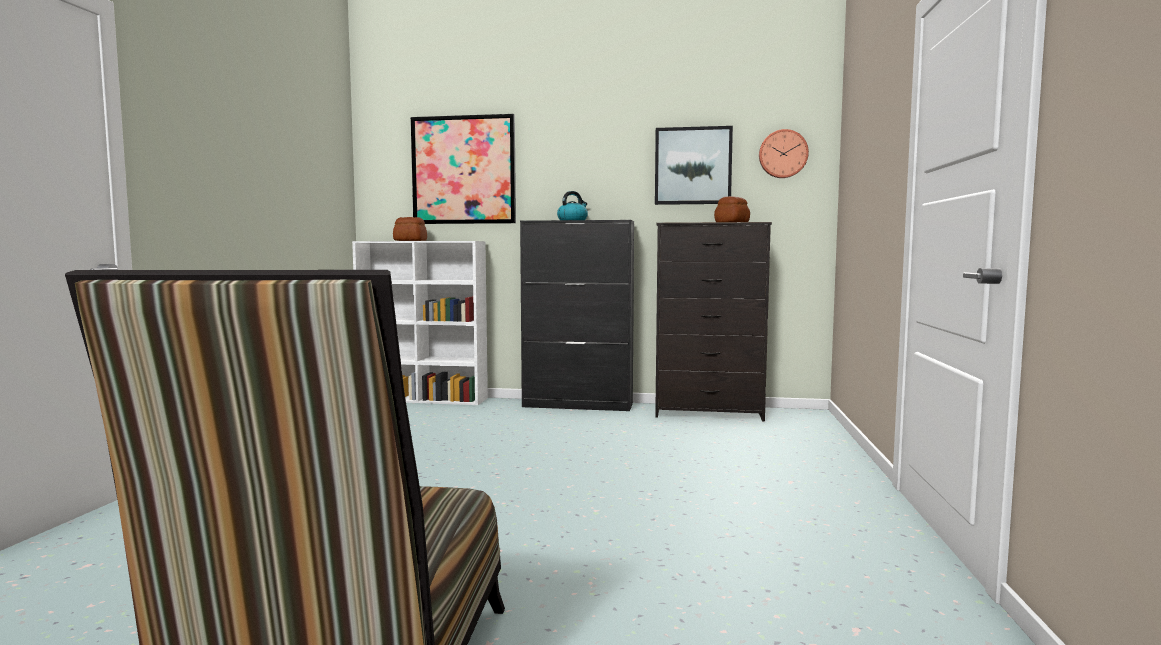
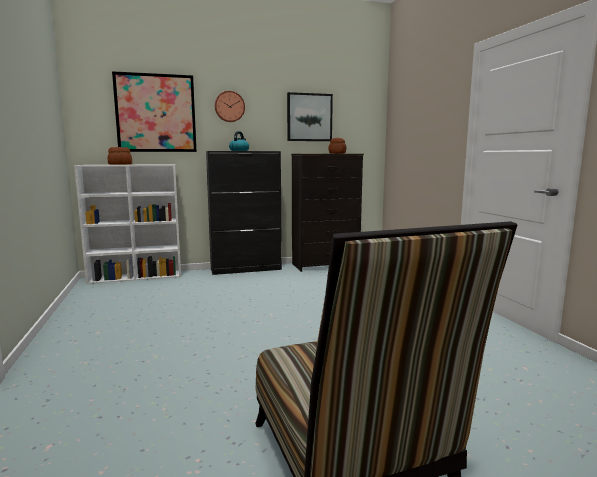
camera: 25 degrees left, 5 degrees up
wall clock [759,129,809,178] -> wall clock moved to [215,91,245,122]

